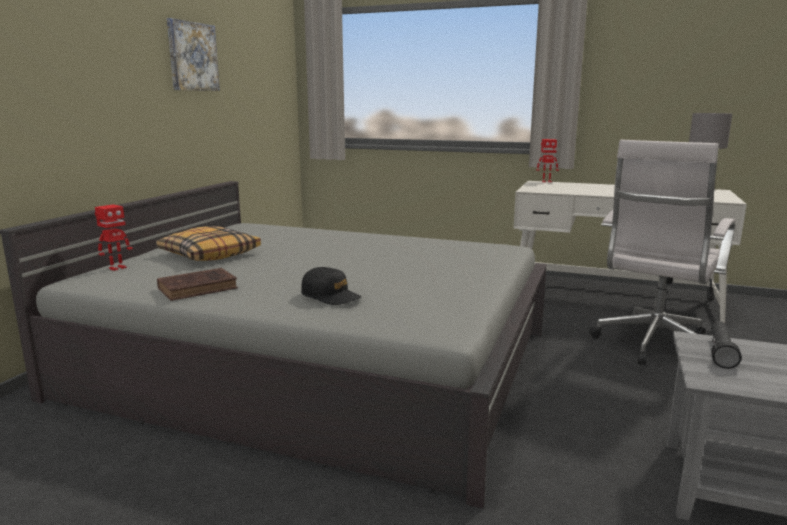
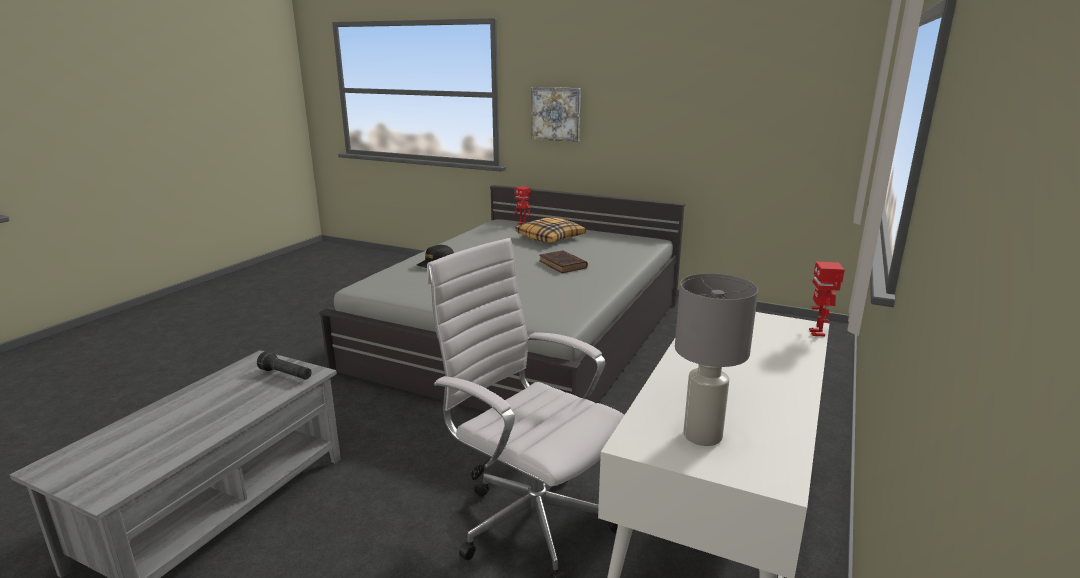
camera: 95 degrees right, 5 degrees up
brown book [157,268,238,301] -> brown book moved to [539,250,588,273]
picture [167,18,220,91] -> picture moved to [531,87,581,142]

